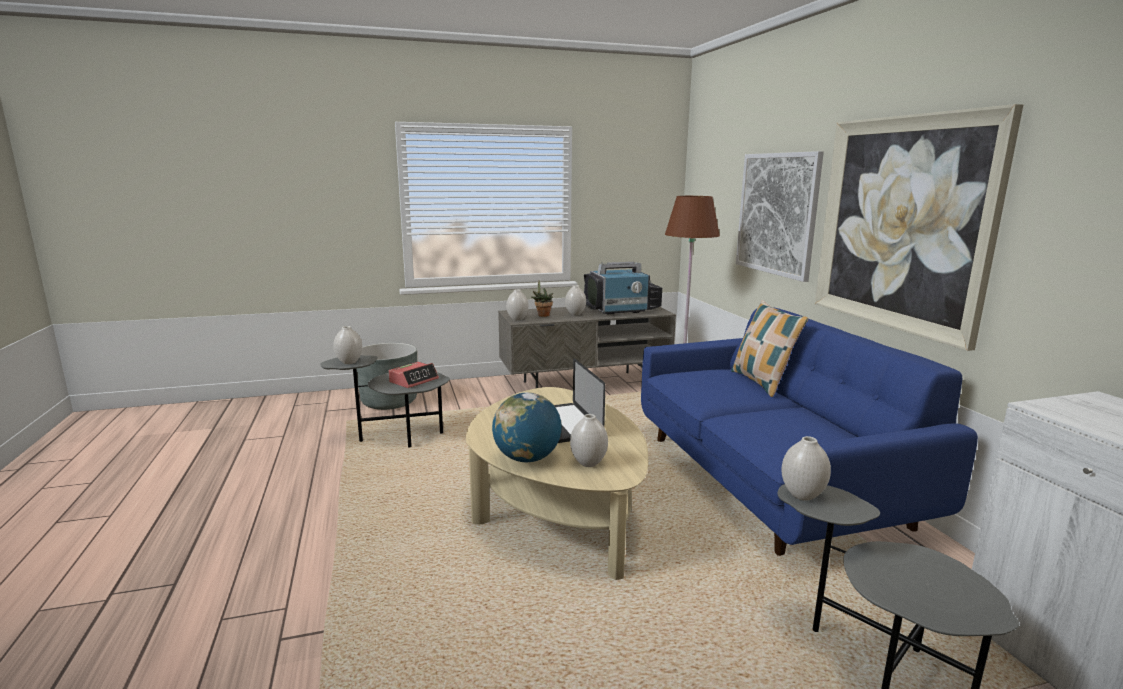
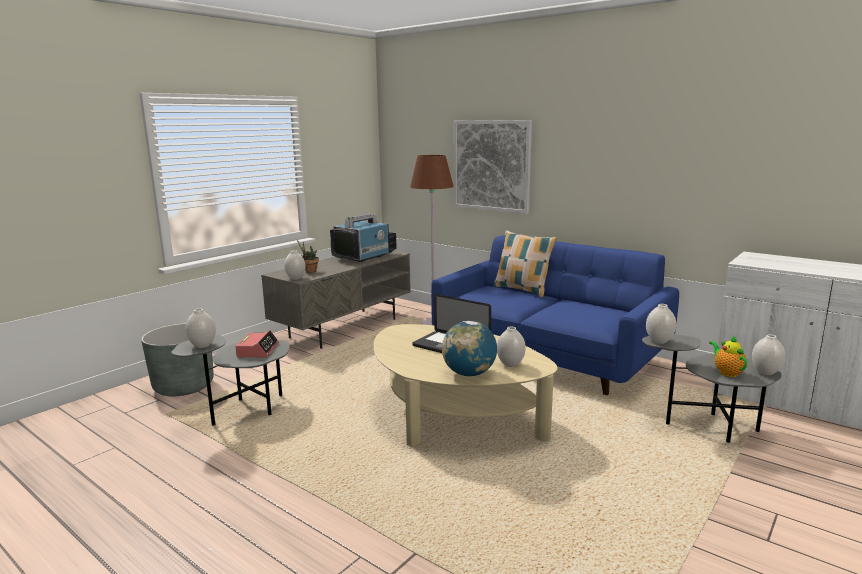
camera: 35 degrees left, 0 degrees up
white vase [565,285,586,315] -> white vase moved to [752,334,785,375]
picture [815,104,1023,351] -> none
none -> teapot [709,335,747,377]

